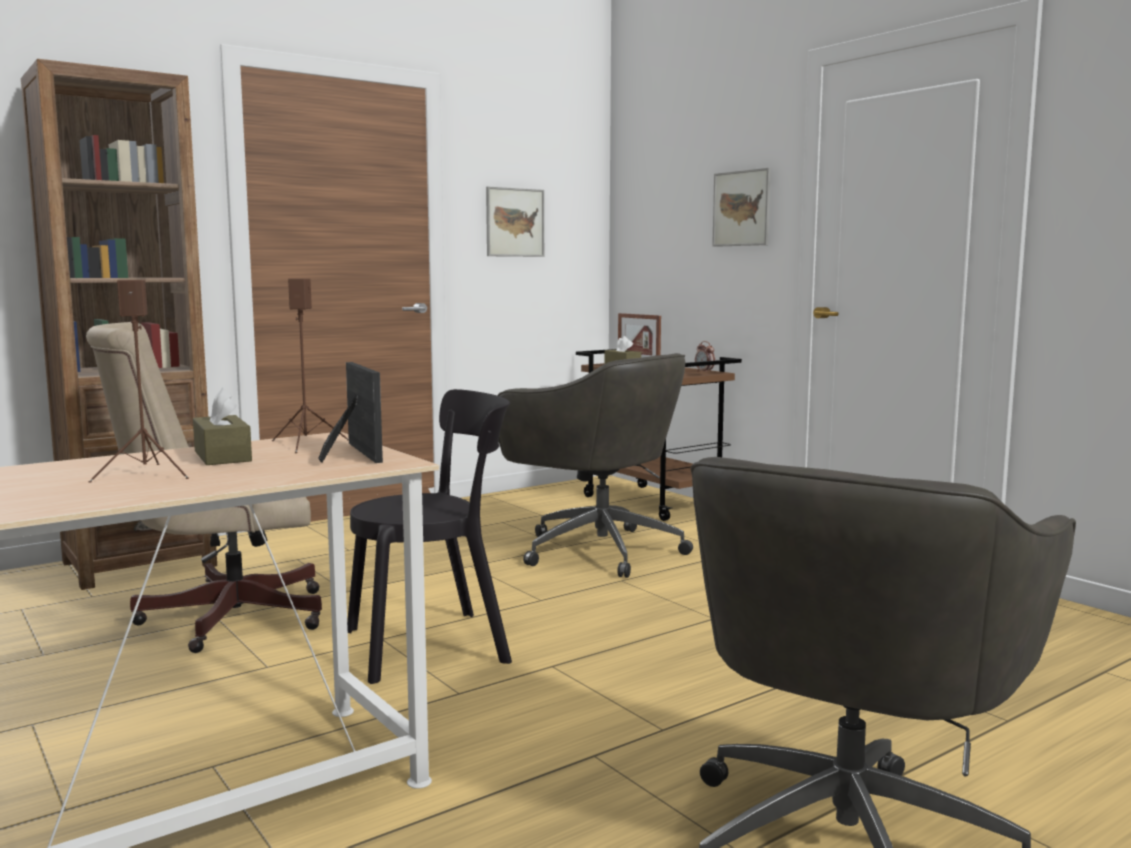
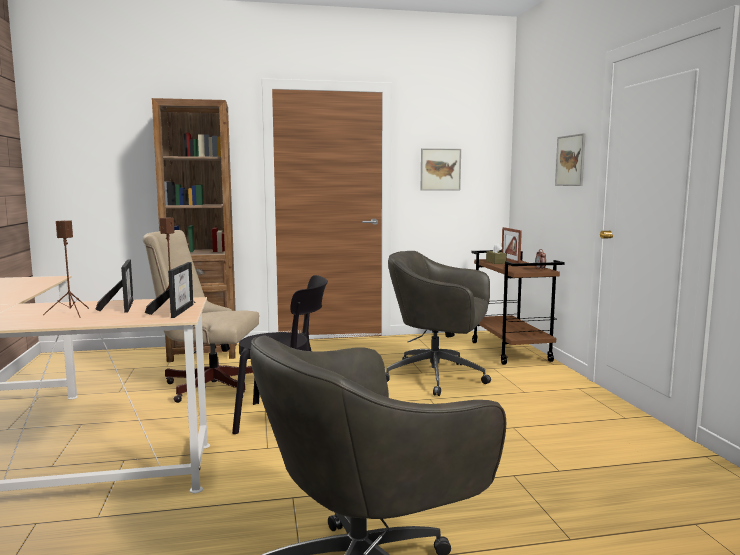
camera: 25 degrees right, 0 degrees up
brown tissue box [193,388,252,465] -> picture frame [95,259,133,313]
grey office chair [497,353,693,578] -> grey office chair turned 135 degrees clockwise [386,251,491,396]

